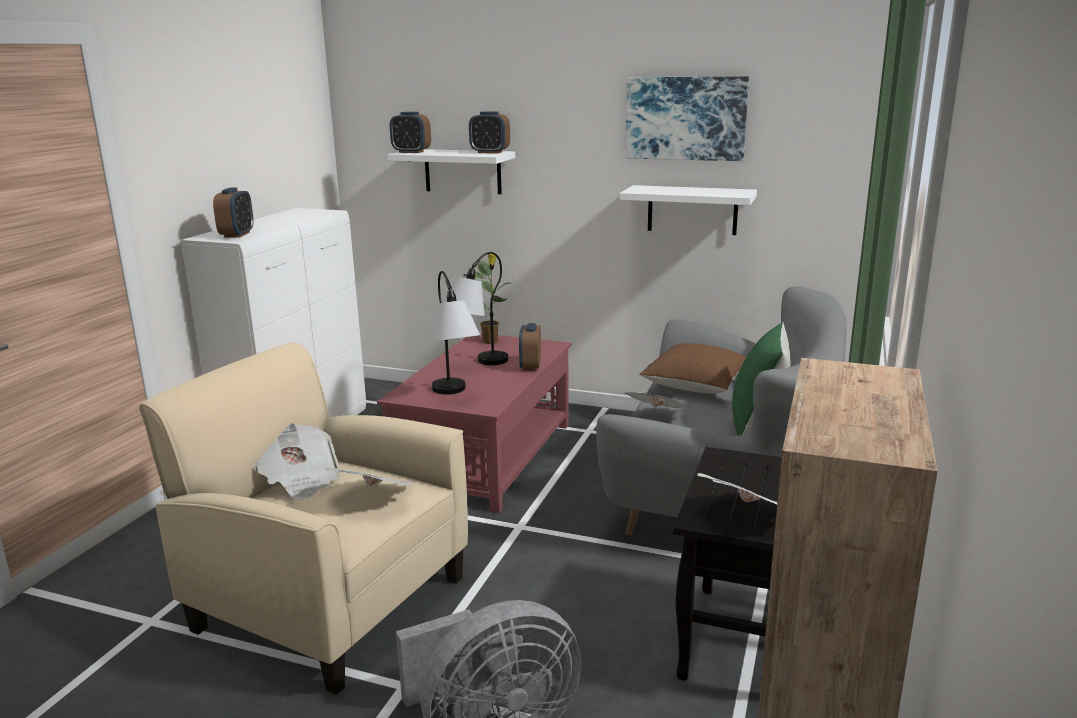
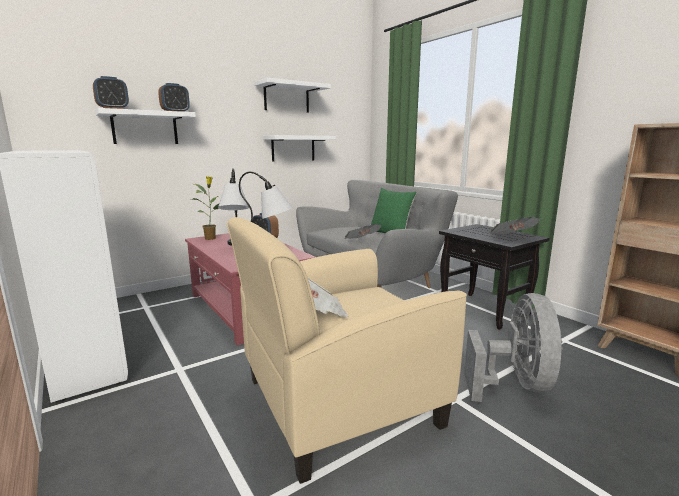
camera: 55 degrees left, 5 degrees down
alarm clock [213,188,254,238] -> none
newspaper [325,468,415,487] -> none
picture [625,76,749,161] -> white shelf [254,78,331,113]
brown pillow [640,343,746,394] -> none

